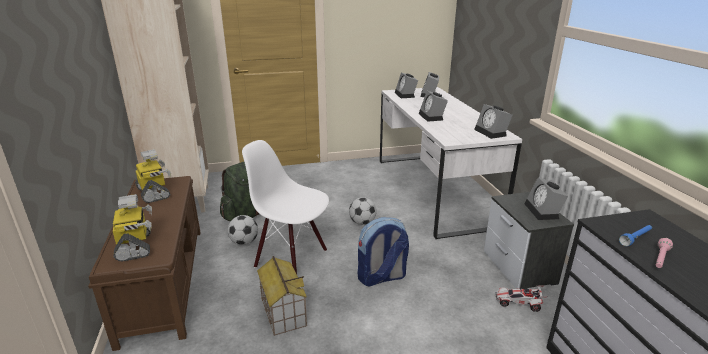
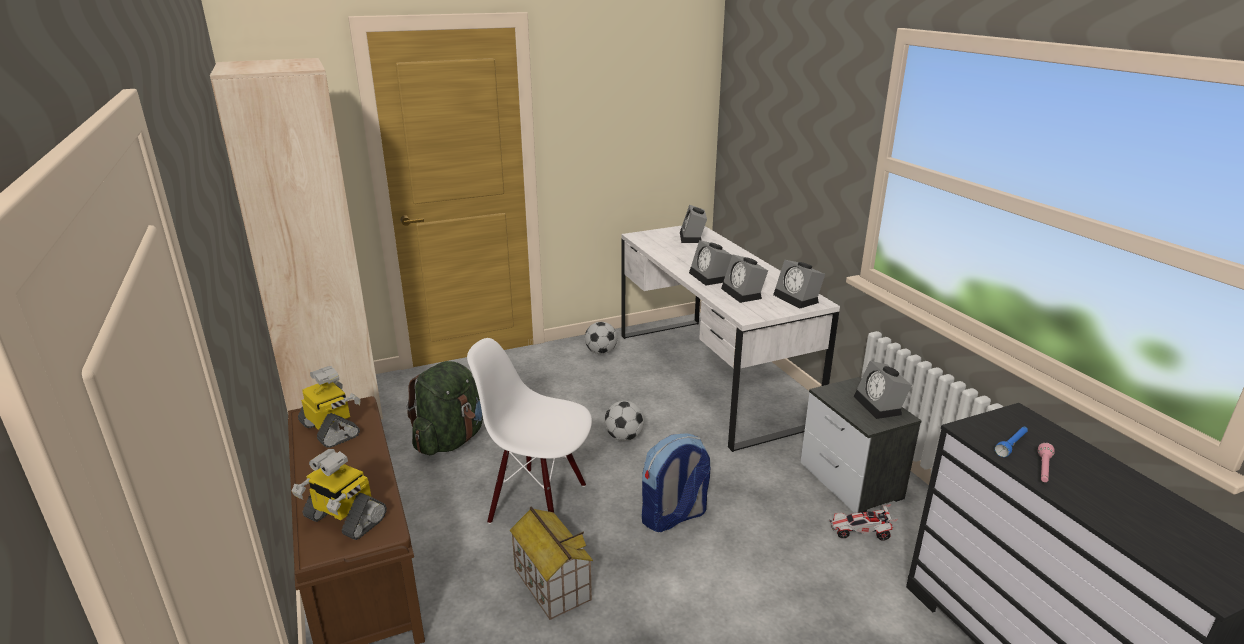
camera: 10 degrees left, 0 degrees up
toy robot [113,194,152,262] -> toy robot turned 150 degrees clockwise [292,449,387,540]
football [228,215,258,245] -> football moved to [585,322,617,354]
alarm clock [395,72,418,98] -> alarm clock moved to [721,254,768,303]

